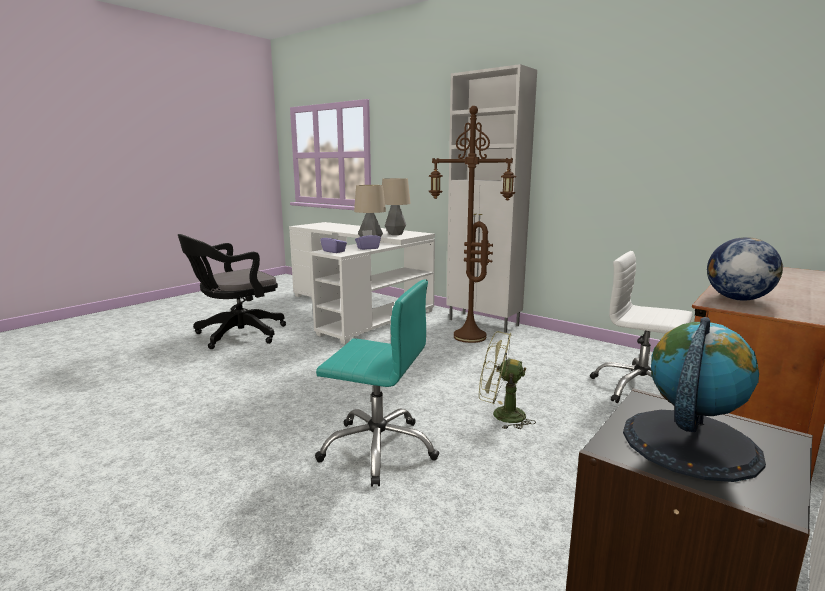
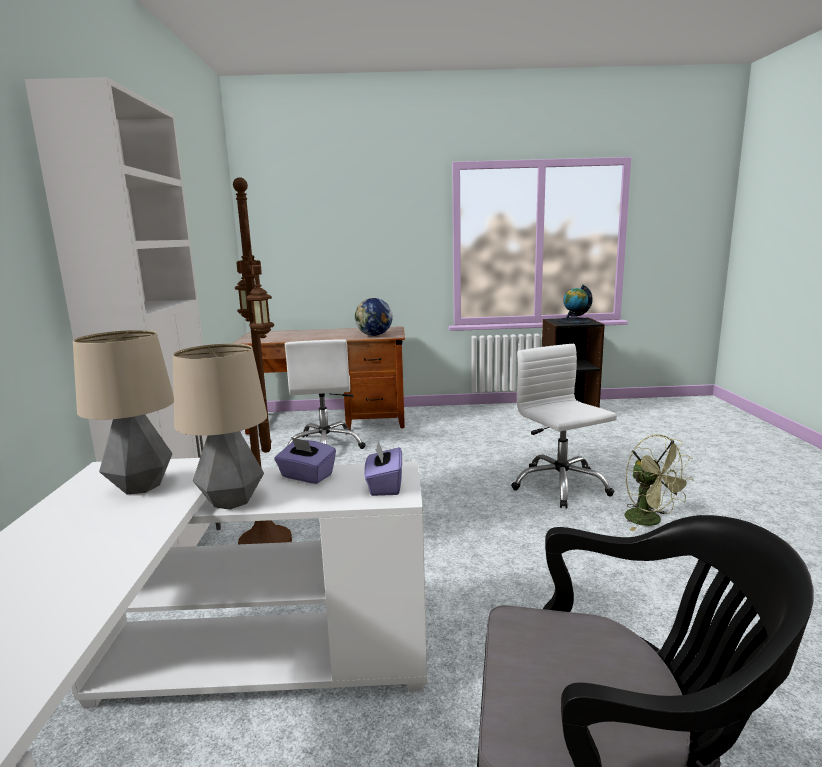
camera: 130 degrees left, 0 degrees up
turquoise office chair [315,279,439,486] -> white office chair [511,344,617,508]
green fan [479,331,536,429] -> green fan moved to [624,434,694,531]

